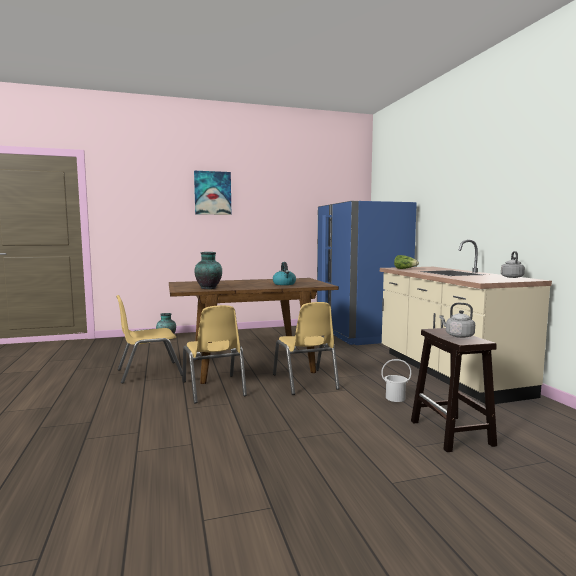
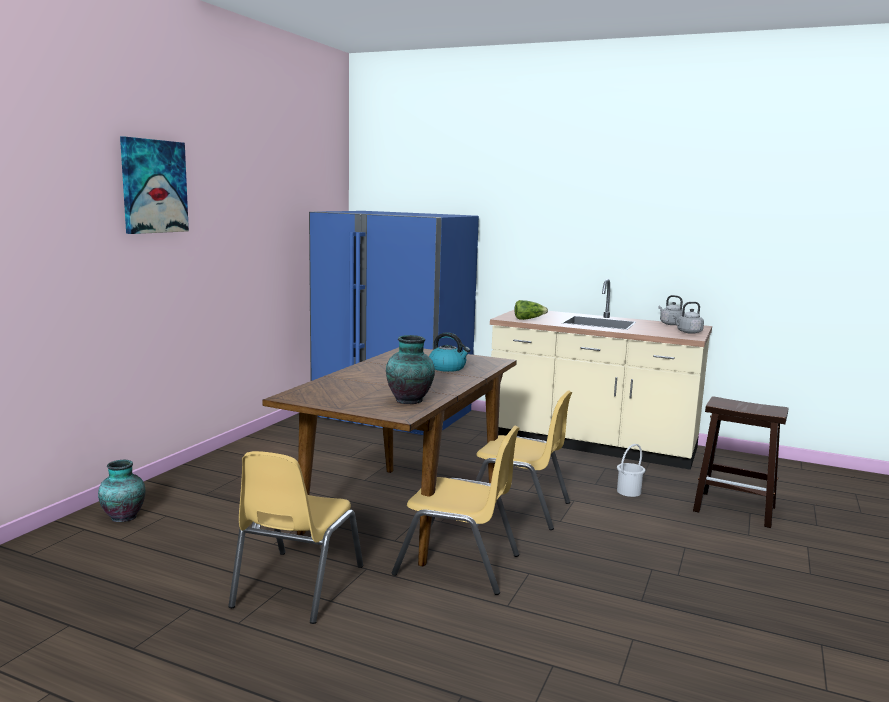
camera: 50 degrees left, 5 degrees up
grey kettle [439,303,475,338] -> grey kettle moved to [672,302,704,334]

